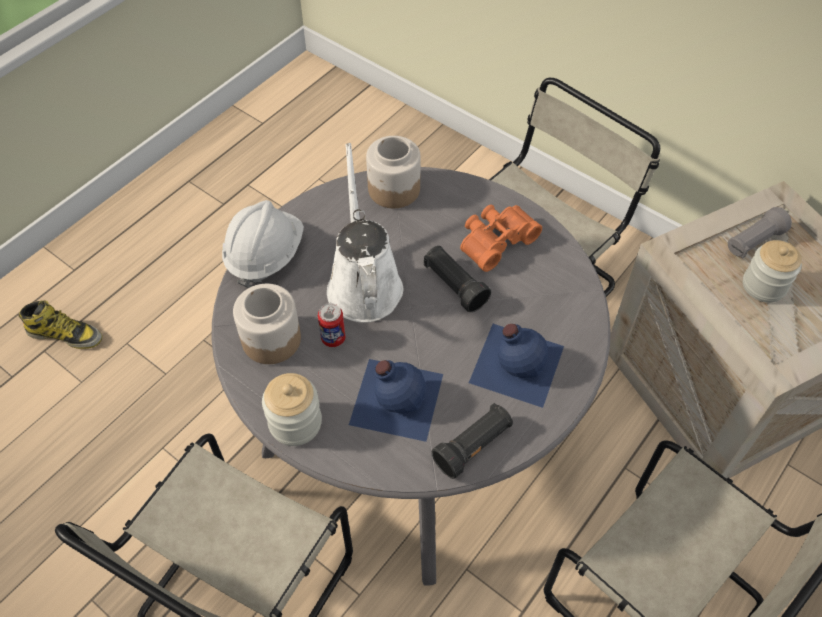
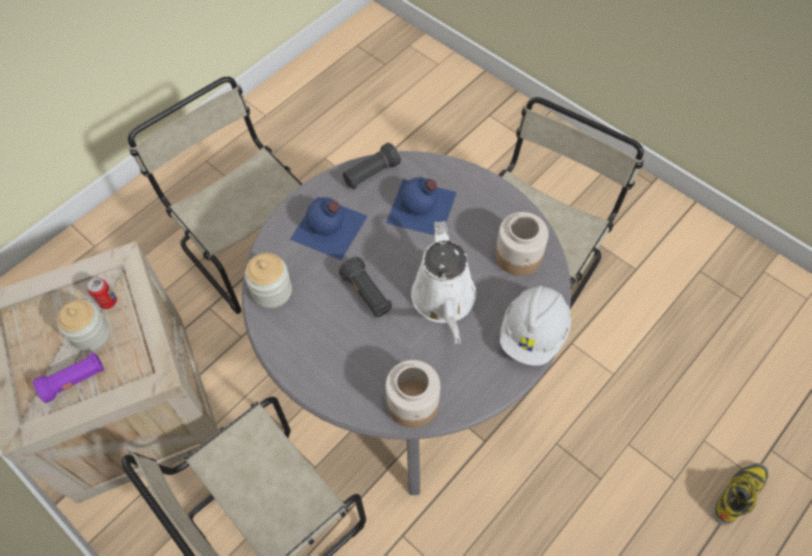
camera: 175 degrees left, 5 degrees up
boot [18,300,102,349] -> boot turned 120 degrees clockwise [712,463,769,525]
jar [262,373,322,446] -> jar moved to [245,253,292,308]
can [318,303,345,347] -> can moved to [87,278,117,309]
orange binoculars [460,205,542,272] -> none
grey flashlight [728,207,792,258] -> purple flashlight [33,352,104,403]

